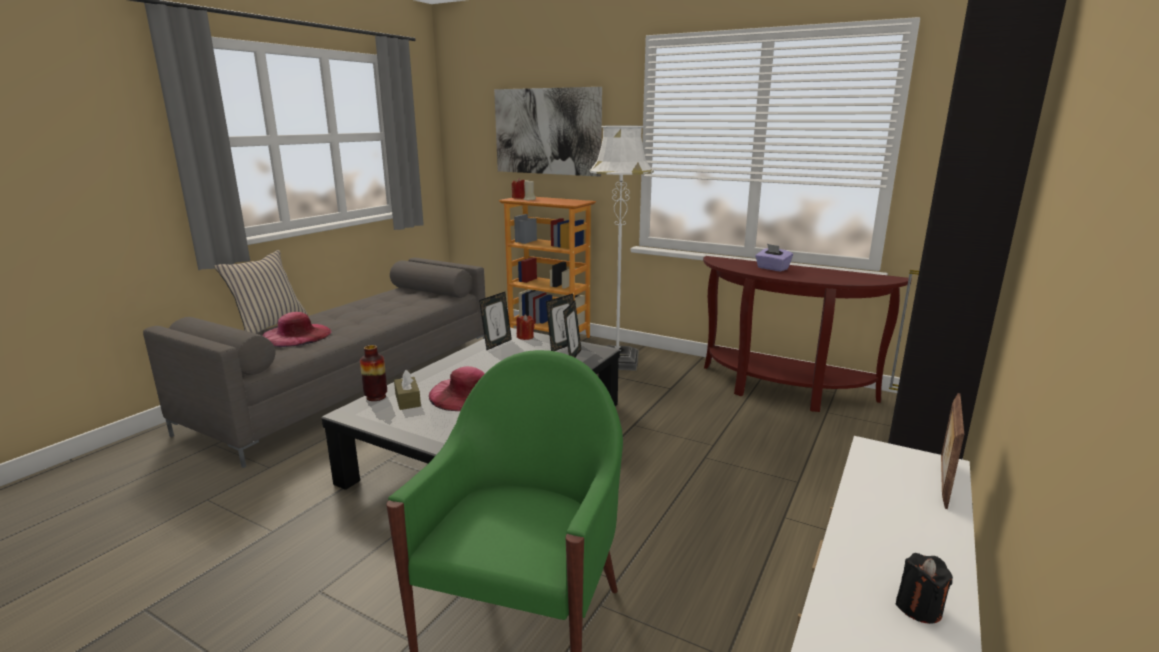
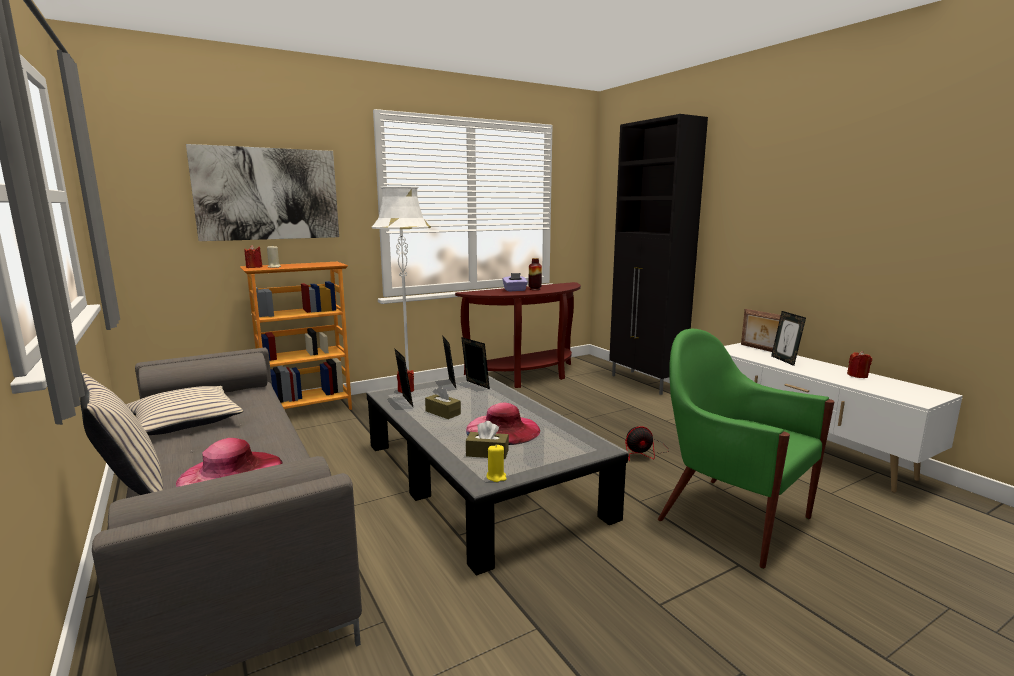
camera: 60 degrees left, 5 degrees down
vase [360,345,387,401] -> vase moved to [529,258,542,290]
black candle [896,553,953,624] -> red candle [847,351,872,378]
none -> beige pillow [126,386,243,435]
none -> brown tissue box [425,386,461,419]
none -> yellow candle [487,444,507,482]
none -> fan [625,426,669,461]
none -> picture frame [771,311,806,366]

